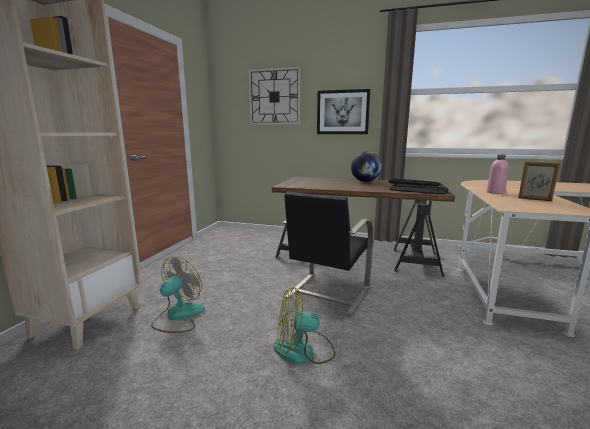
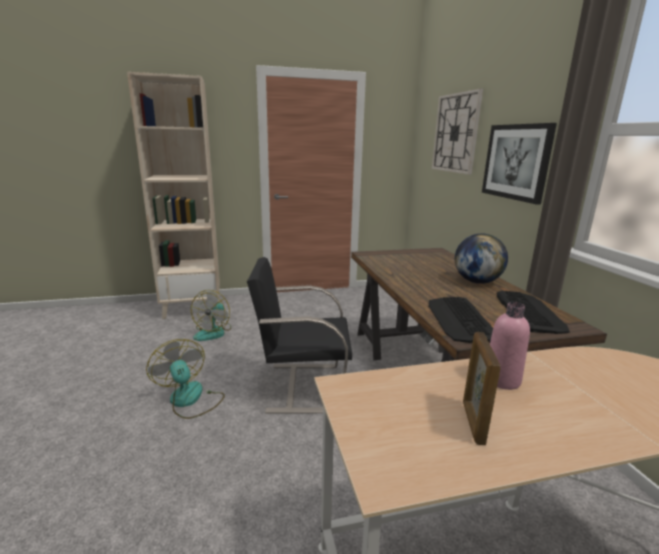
camera: 60 degrees right, 5 degrees up
fan [151,257,205,333] -> fan turned 105 degrees clockwise [191,290,231,341]

